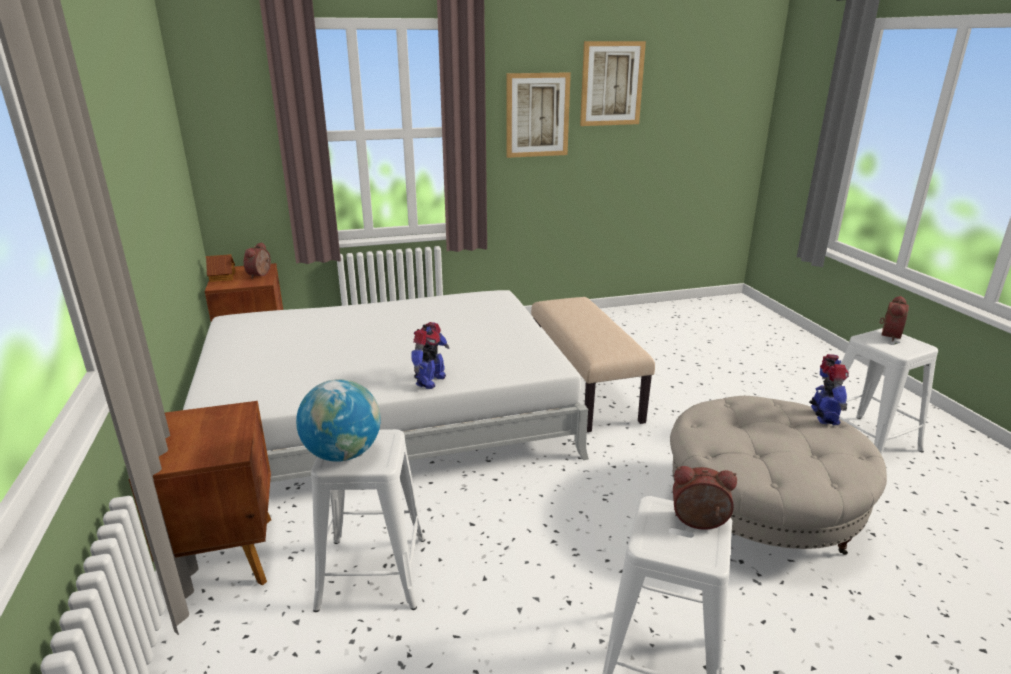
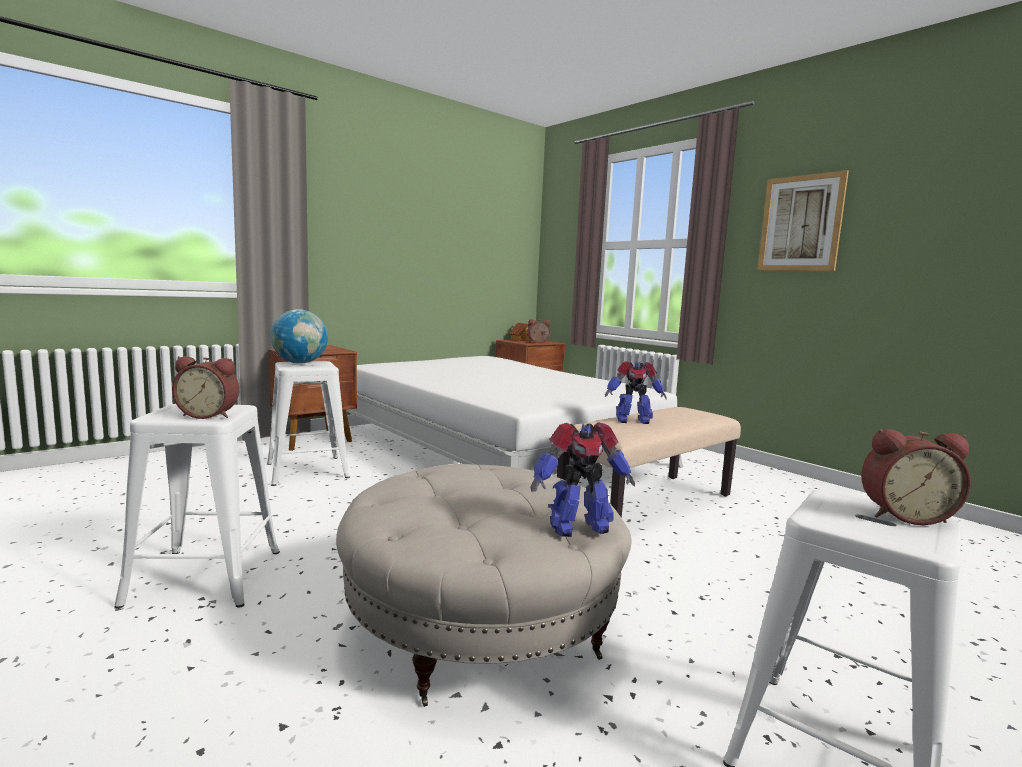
camera: 65 degrees right, 15 degrees down
toy robot [411,322,449,389] -> toy robot moved to [605,361,667,424]
picture [580,41,646,126] -> none
alarm clock [673,466,737,530] -> alarm clock turned 105 degrees clockwise [172,356,239,419]

